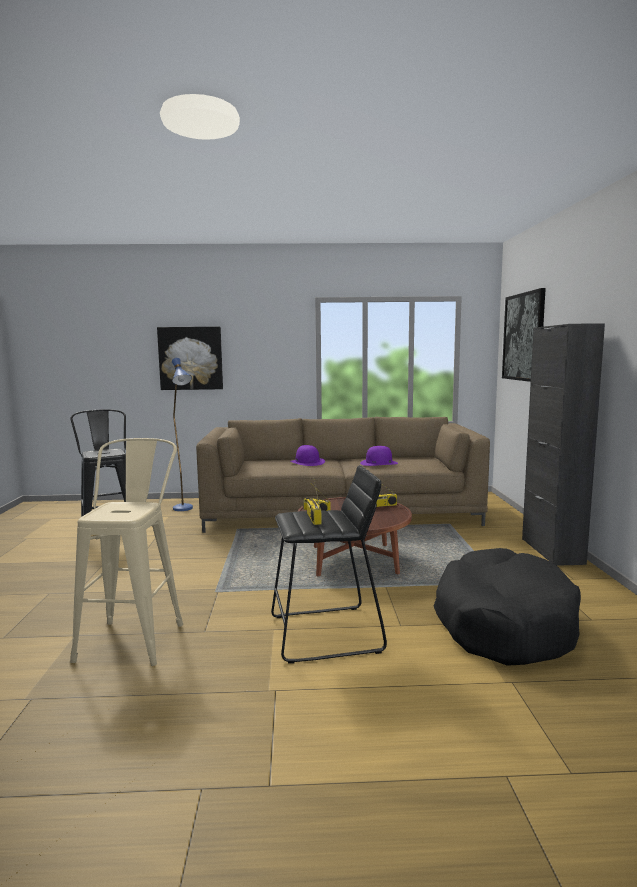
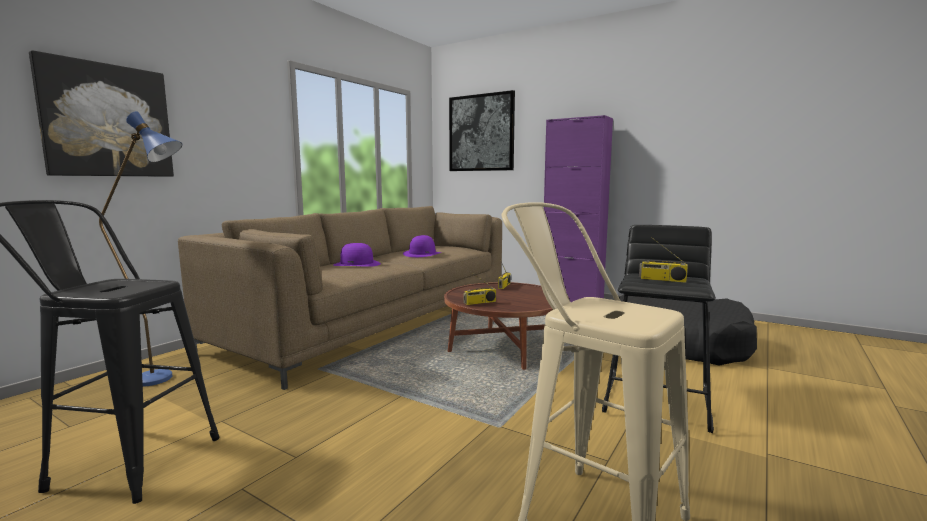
camera: 55 degrees left, 0 degrees up
black cabinet [522,323,605,566] -> purple cabinet [544,115,613,302]

